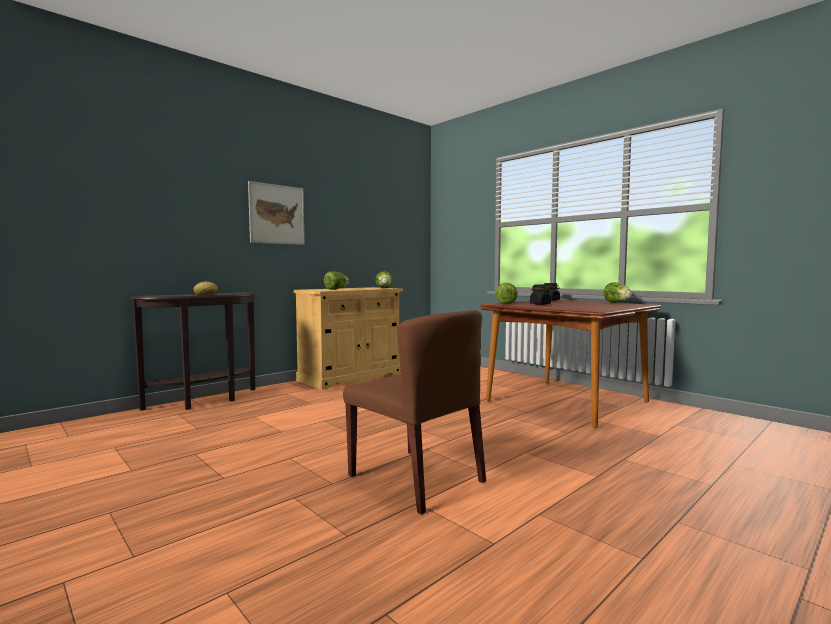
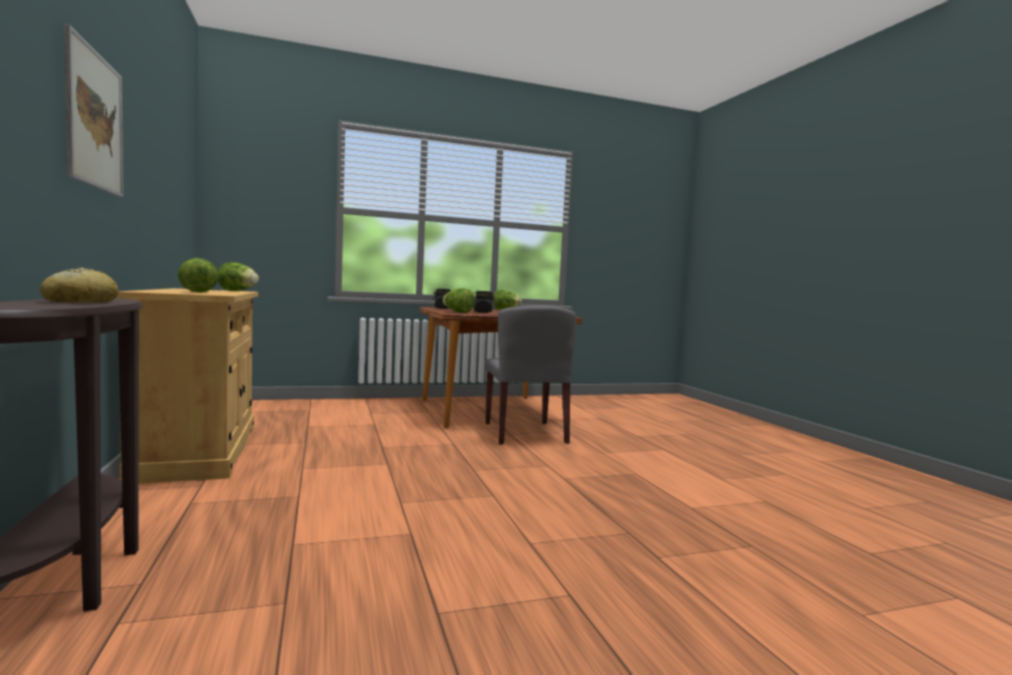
camera: 65 degrees left, 0 degrees up
brown chair [343,310,486,515] -> none
none -> grey chair [485,306,576,445]

